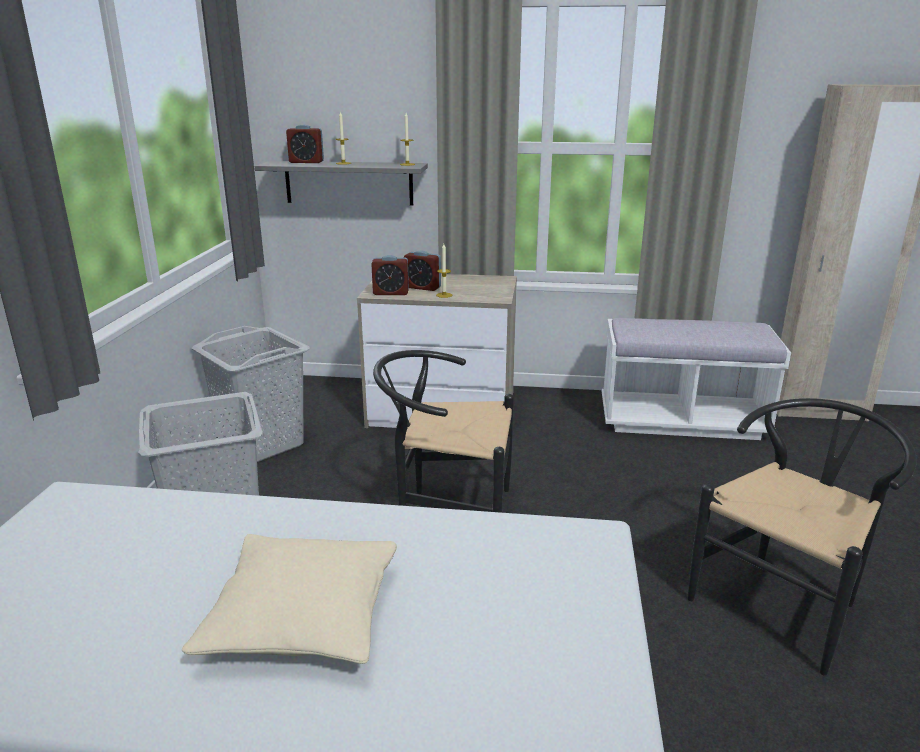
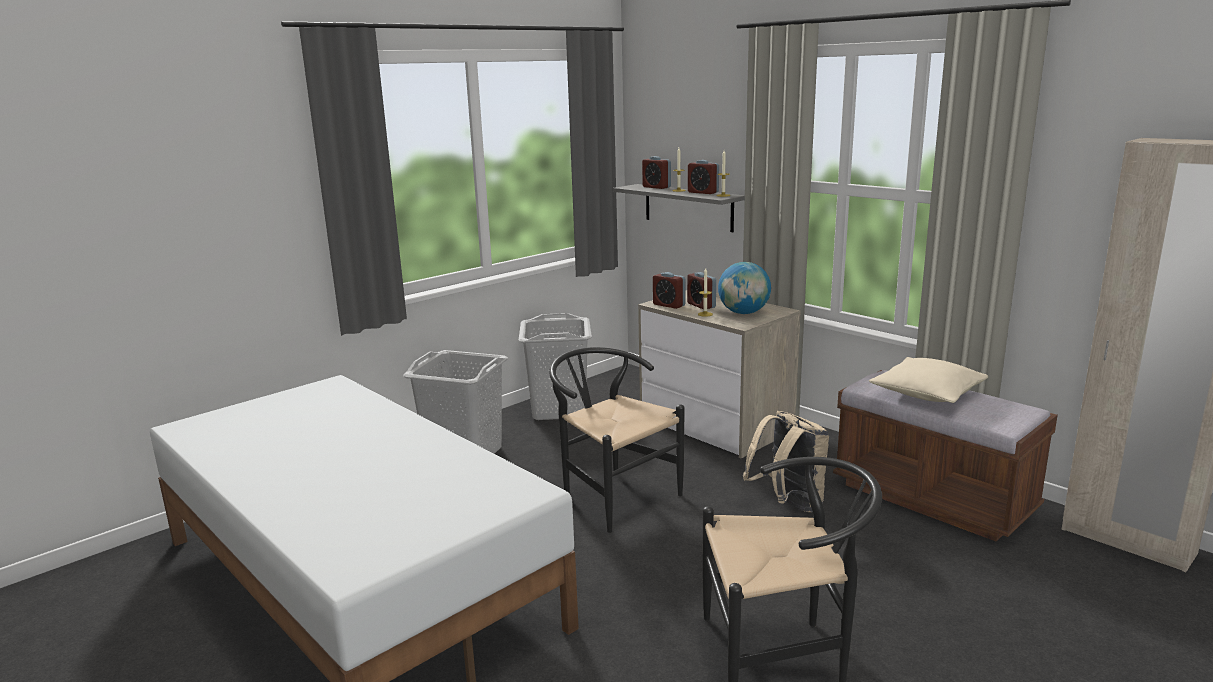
camera: 40 degrees right, 5 degrees down
beige pillow [182,534,397,664] -> beige pillow moved to [869,357,988,403]
white bench [602,318,791,440] -> brown bench [833,370,1058,541]
none -> alarm clock [688,160,719,194]
none -> globe [718,262,771,314]
none -> beige backpack [743,411,829,512]

